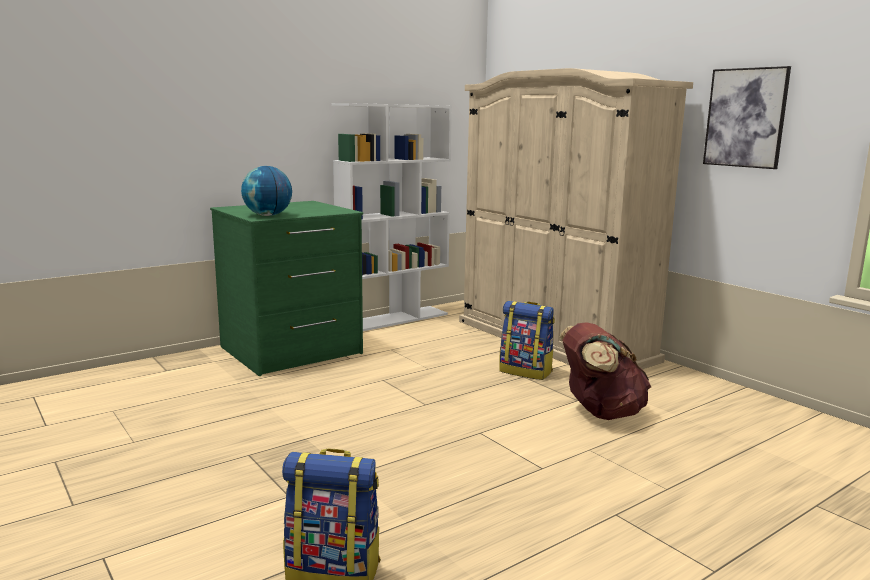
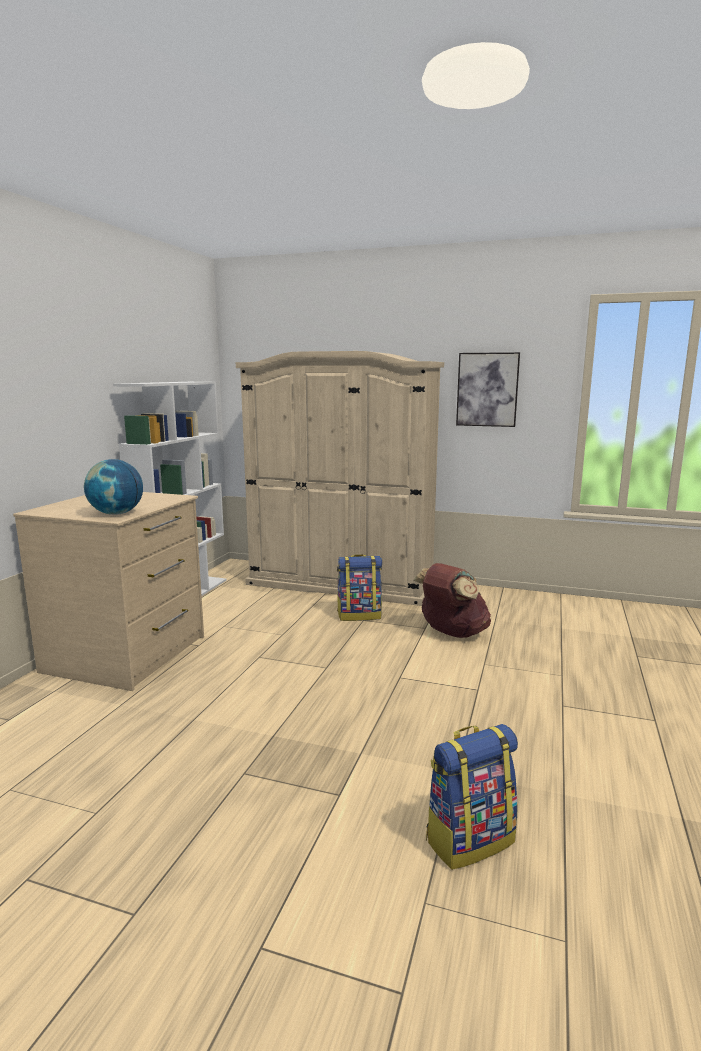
camera: 35 degrees left, 0 degrees up
green dresser [210,201,363,376] -> beige dresser [13,492,204,691]

